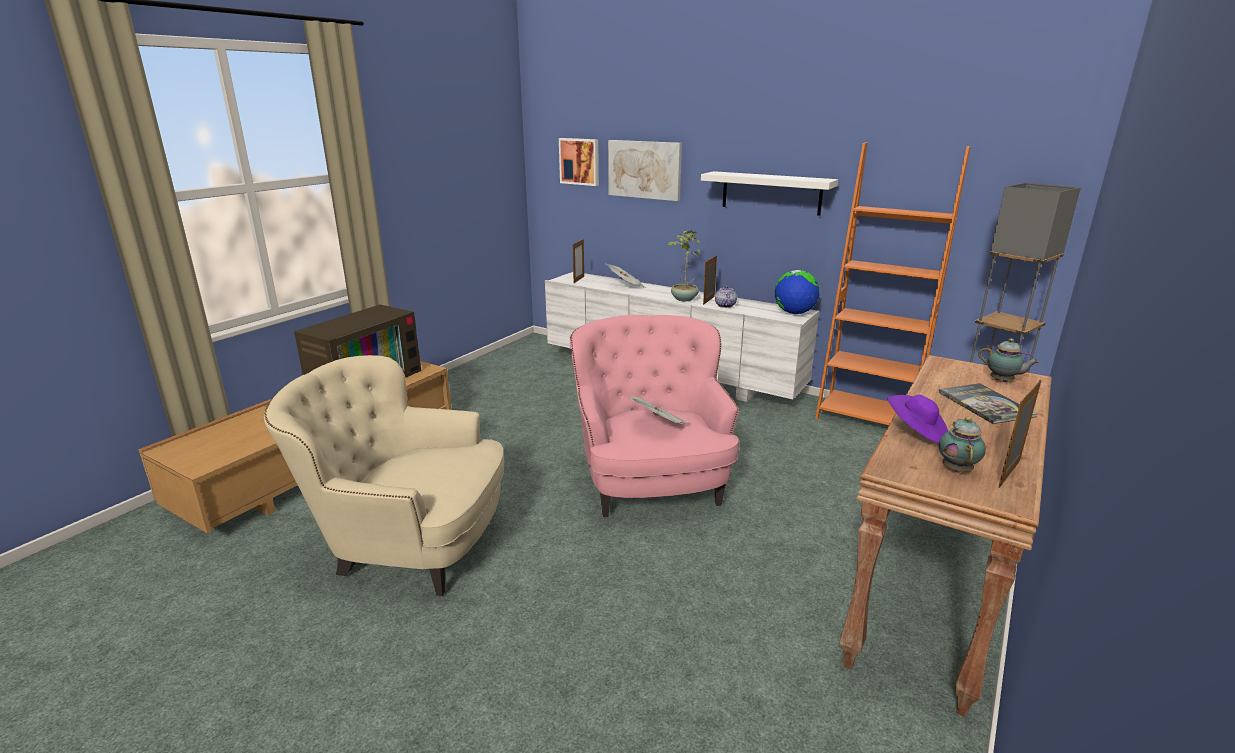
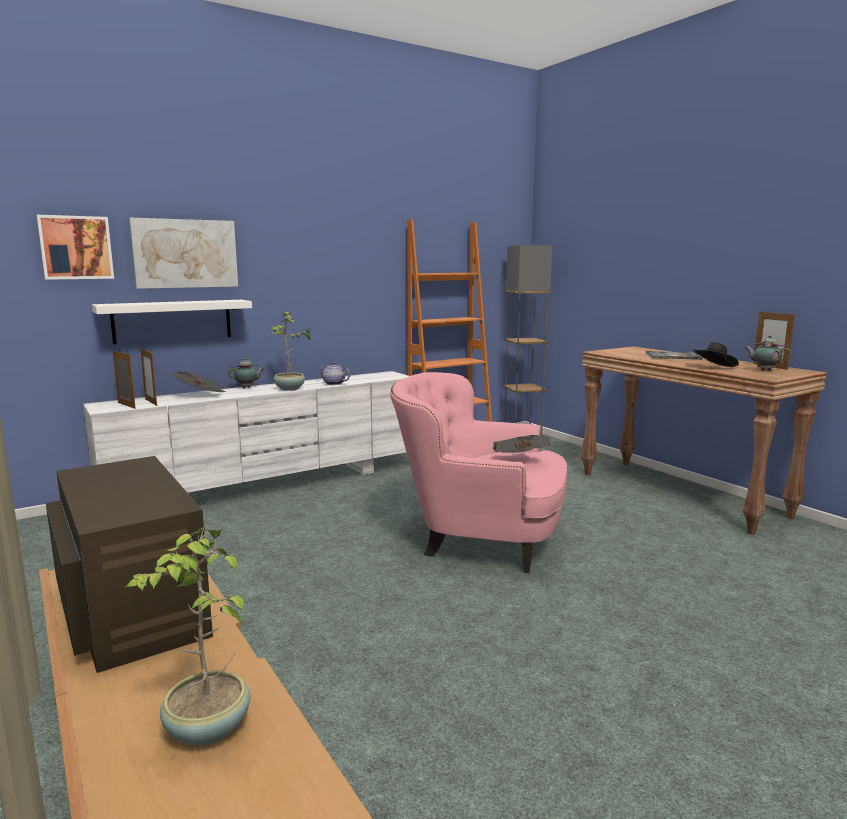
camera: 65 degrees left, 10 degrees down
beige armchair [264,355,504,596] -> none
white shelf [701,171,838,216] -> white shelf moved to [92,300,252,344]
picture frame [703,255,717,305] -> picture frame moved to [140,348,157,406]
globe [774,270,820,314] -> none
purple hat [887,395,948,444] -> black hat [693,342,739,367]
teapot [978,338,1039,382] -> teapot moved to [228,358,264,388]
none -> potted plant [126,525,250,746]

